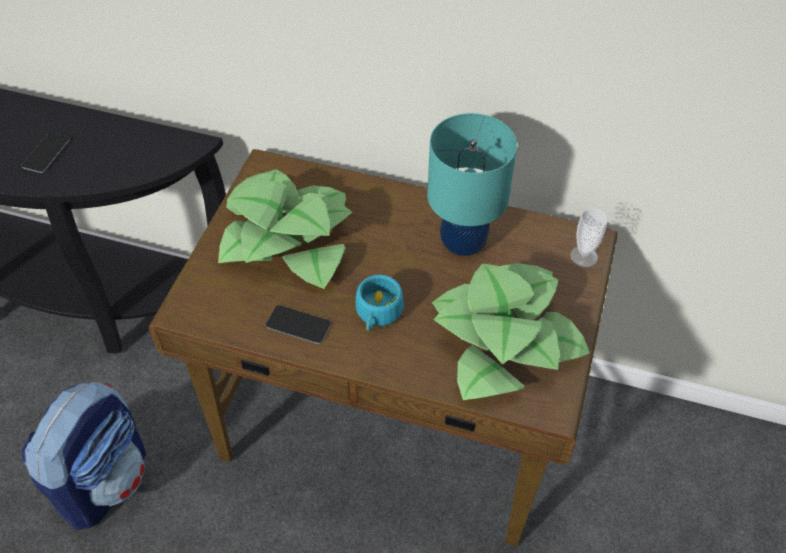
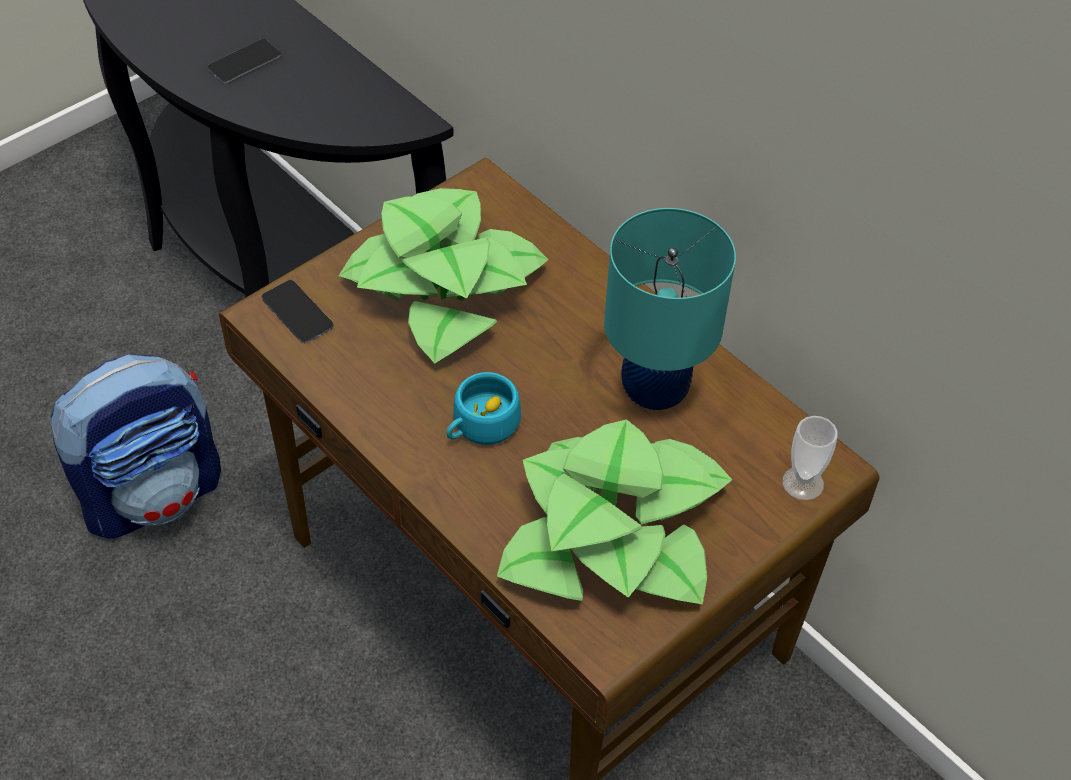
camera: 30 degrees right, 0 degrees up
phone [266,305,331,344] -> phone moved to [262,280,334,343]

